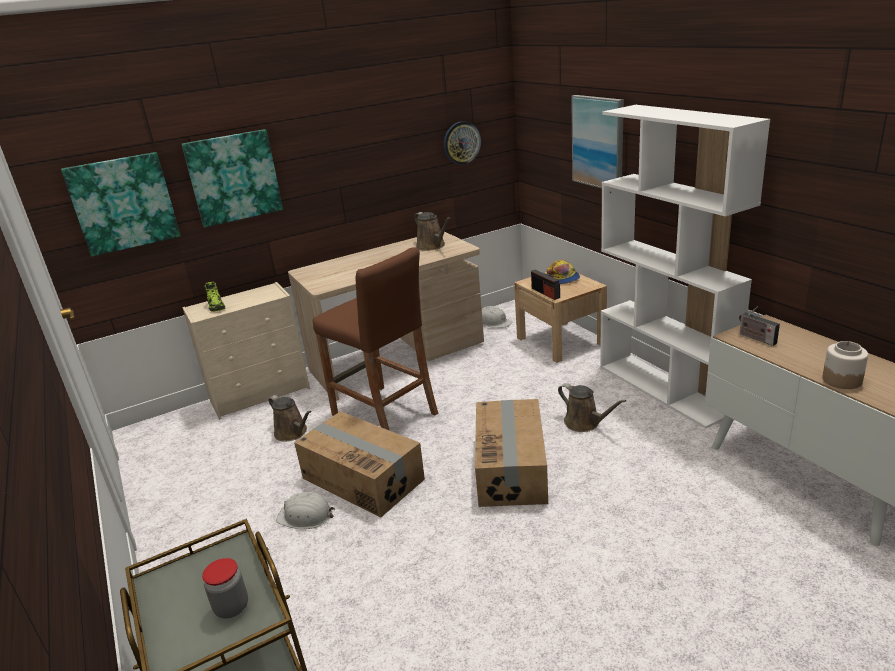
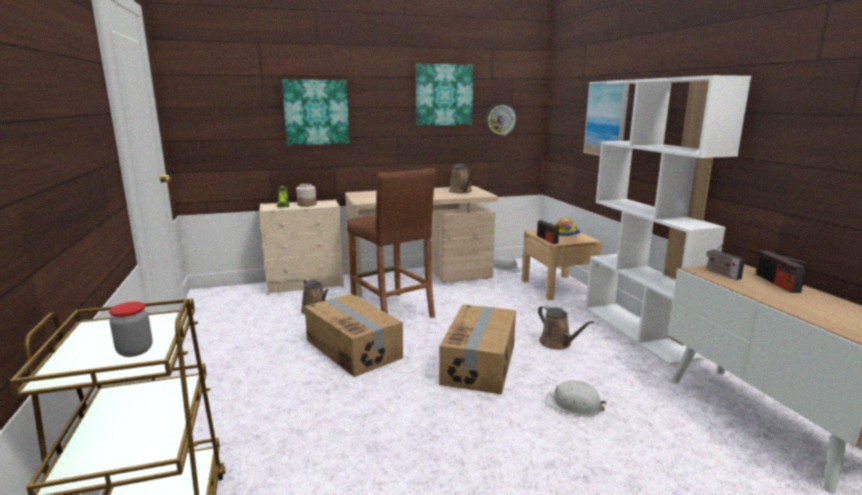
camera: 10 degrees right, 10 degrees down
picture [61,152,181,256] -> picture moved to [416,64,473,126]
white hard hat [276,492,335,529] -> white hard hat moved to [545,380,606,417]
jar [822,341,868,389] -> jar moved to [296,184,317,207]
none -> radio [756,251,807,293]

